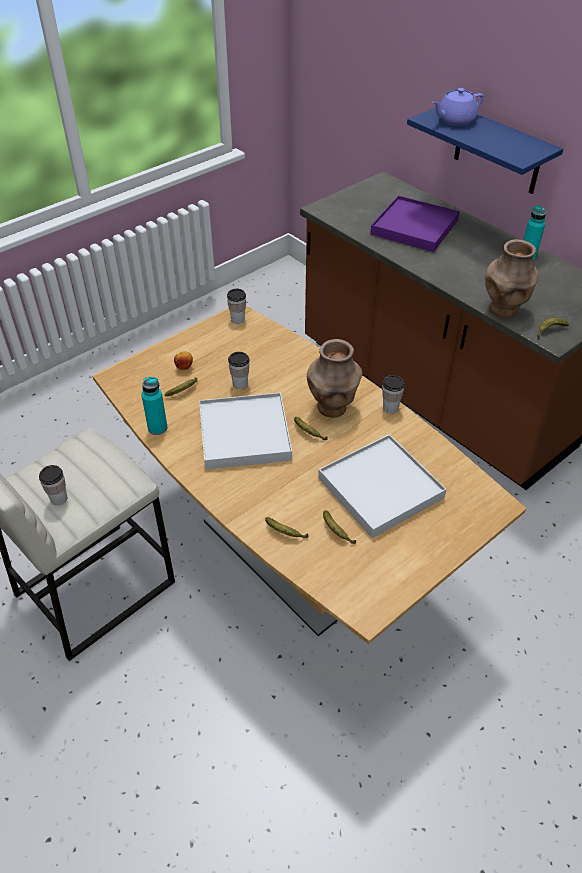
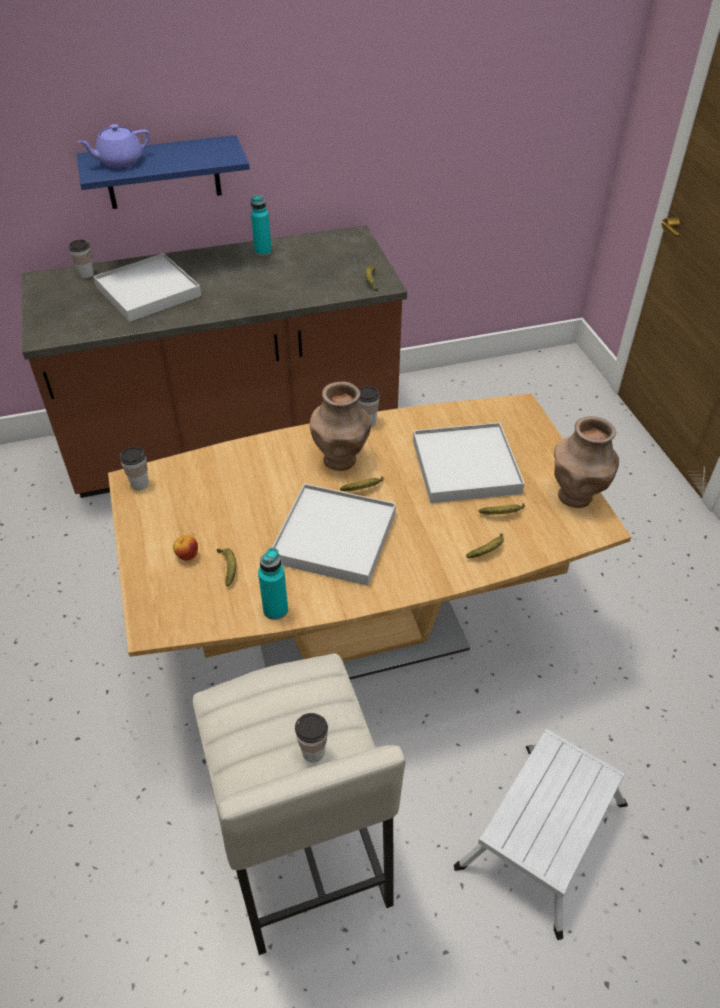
camera: 65 degrees left, 0 degrees up
cup [228,352,250,389] -> cup moved to [68,240,94,279]
purple tray [370,195,460,252] -> white tray [93,253,201,322]
purple teapot [432,88,484,126] -> purple teapot turned 60 degrees clockwise [78,124,150,168]
brown vase [485,239,539,318] -> brown vase moved to [554,416,619,508]
none -> white step ladder [454,728,628,940]

